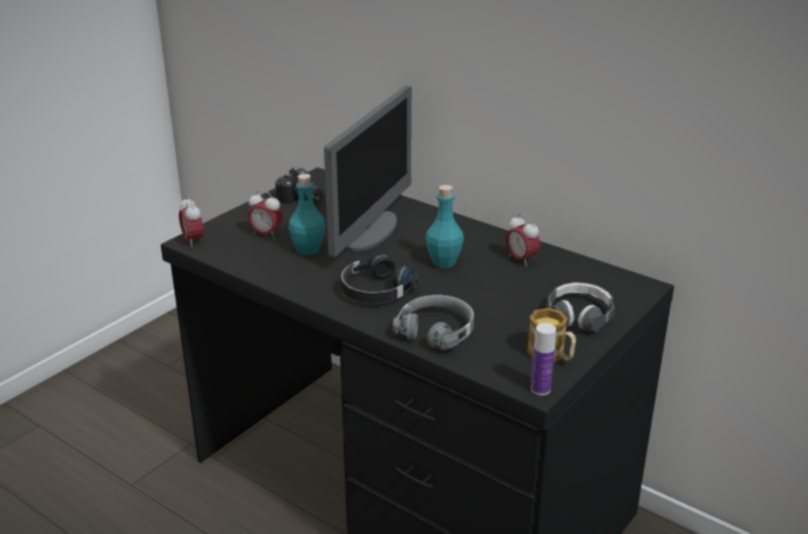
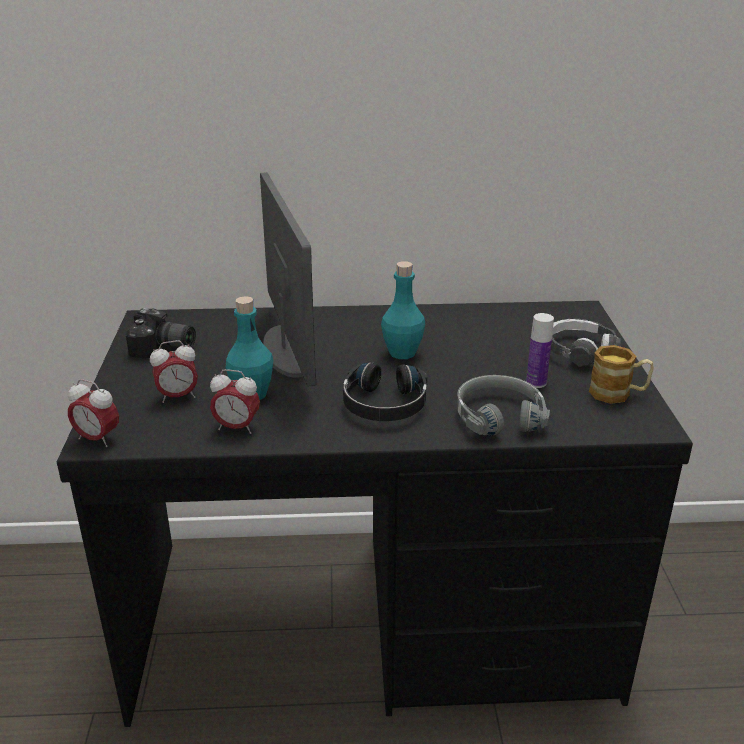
camera: 40 degrees left, 0 degrees up
alarm clock [505,214,540,266] -> alarm clock moved to [210,369,260,434]
bottle [531,323,556,395] -> bottle moved to [526,313,554,388]

